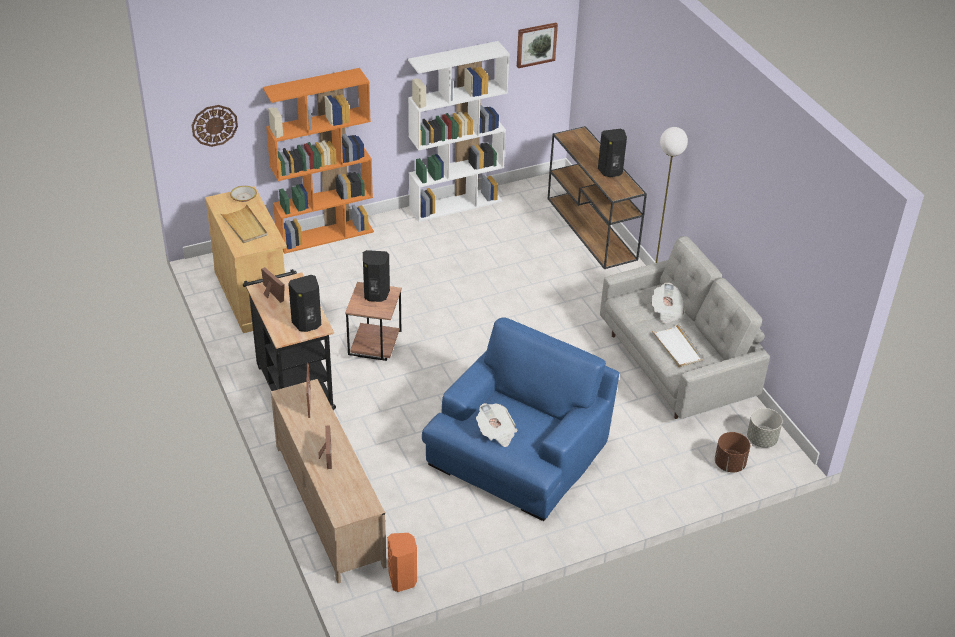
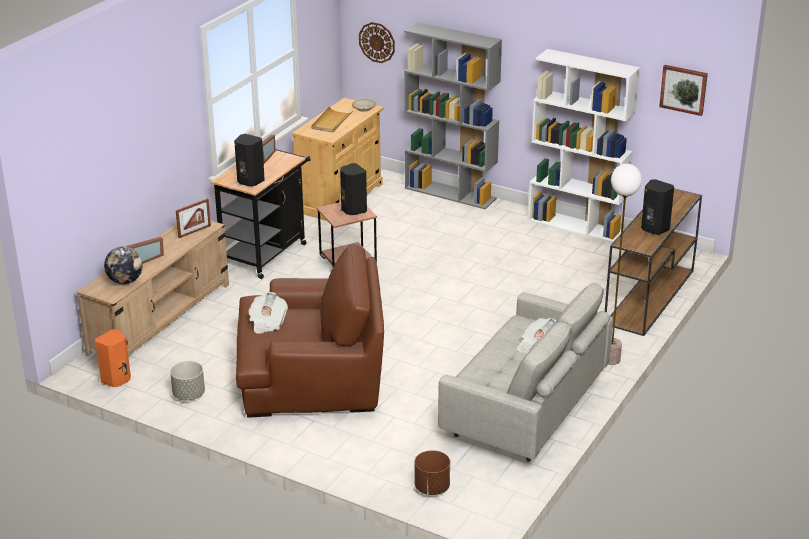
camera: 55 degrees right, 10 degrees down
orange bookcase [263,68,374,254] -> grey bookcase [404,22,502,209]
blue armchair [422,317,619,521] -> brown armchair [236,244,384,418]
white tray [651,323,703,367] -> none
grey planter [747,408,783,448] -> grey planter moved to [170,361,205,401]
none -> globe [104,246,143,284]

